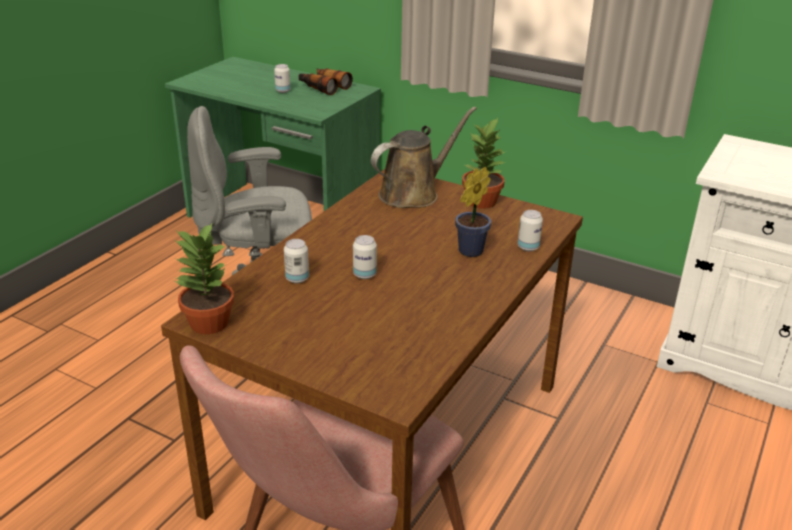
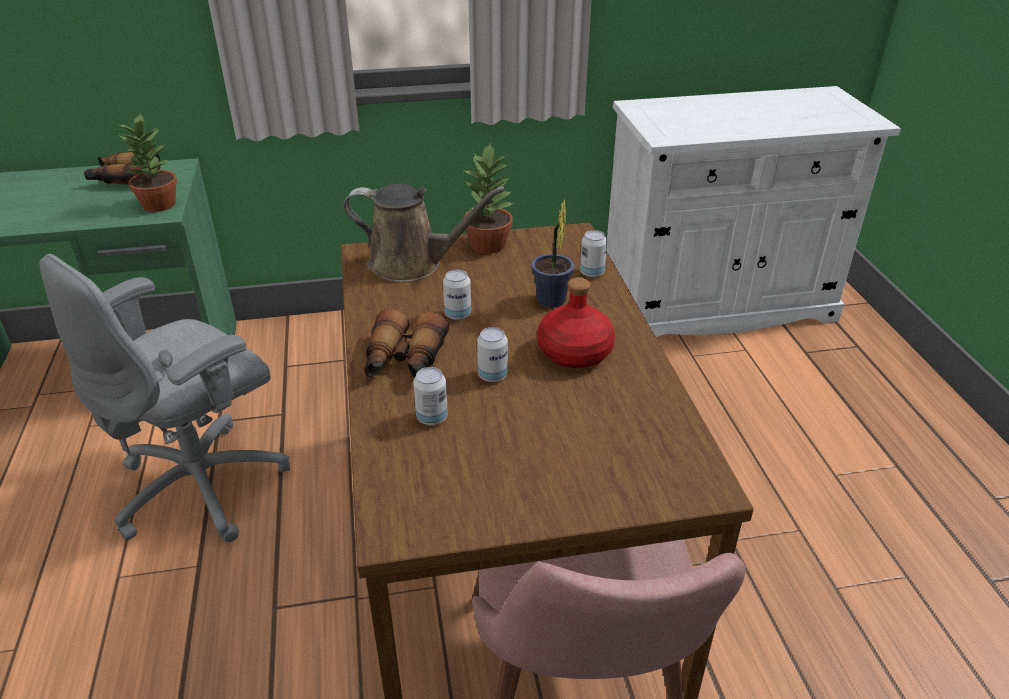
camera: 40 degrees left, 5 degrees up
potted plant [175,222,234,334] -> potted plant moved to [119,113,178,212]
can [274,64,290,93] -> can moved to [443,269,471,320]
brown watering can [371,107,477,208] -> brown watering can turned 90 degrees clockwise [343,184,506,283]
none -> binoculars [364,309,449,378]
none -> red bottle [537,277,615,368]

